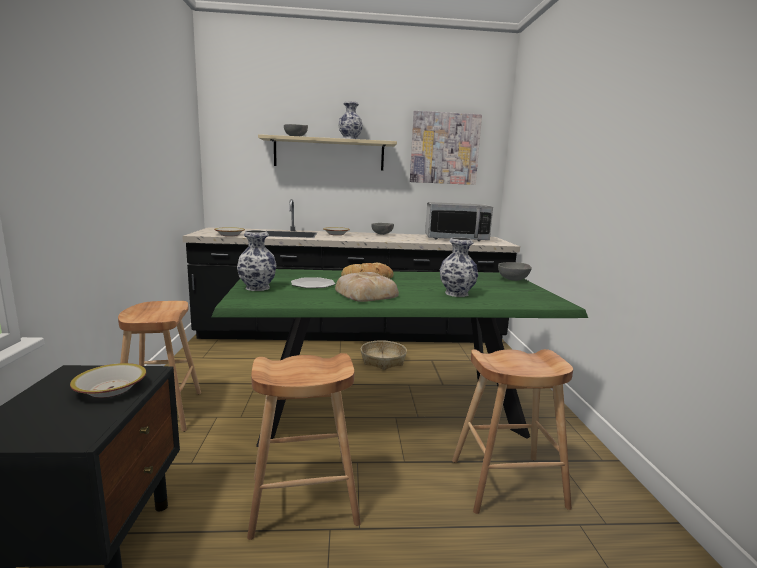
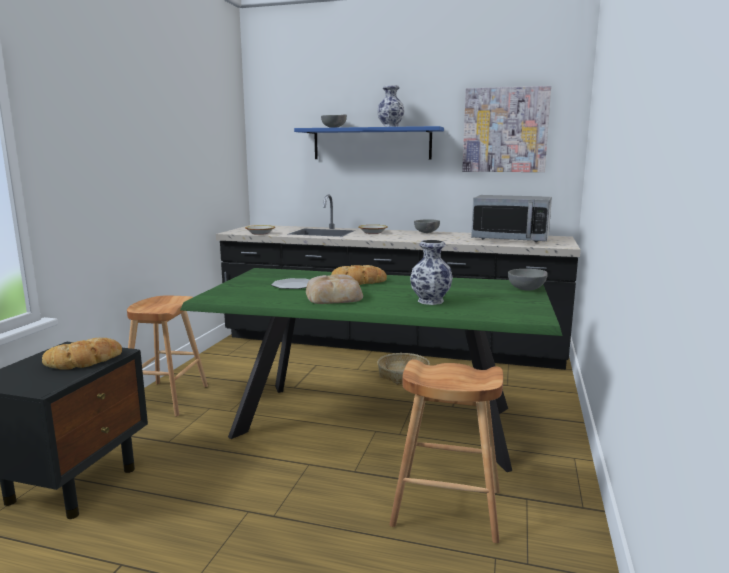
camera: 20 degrees right, 0 degrees up
bowl [70,363,146,398] -> bread [42,338,122,370]
vase [237,230,276,291] -> none
brown stool [247,353,361,540] -> none
beige shelf [258,134,397,171] -> blue shelf [294,126,444,159]

